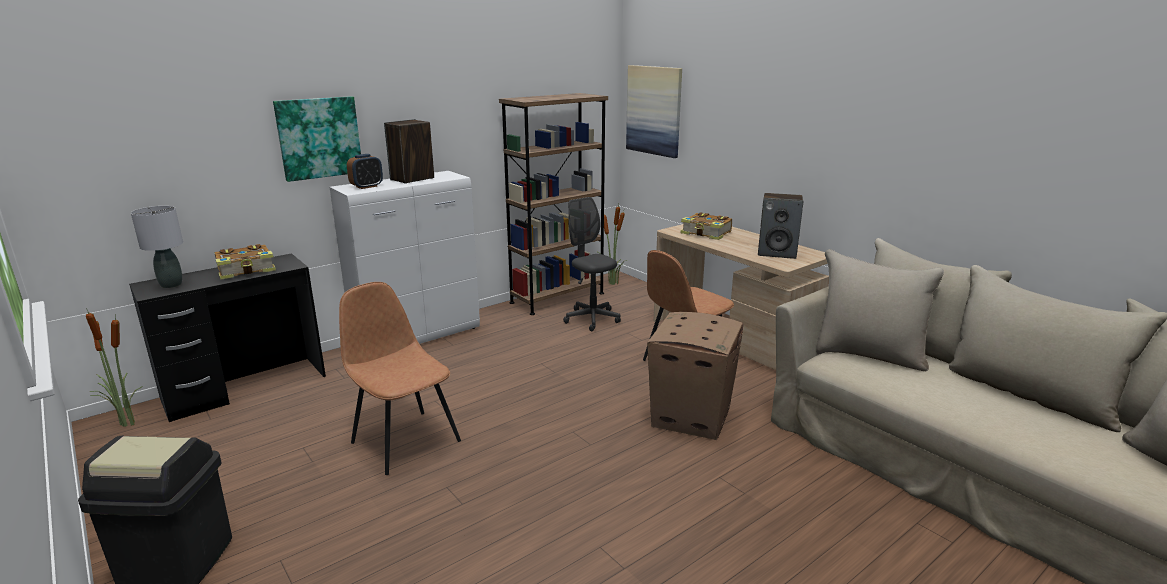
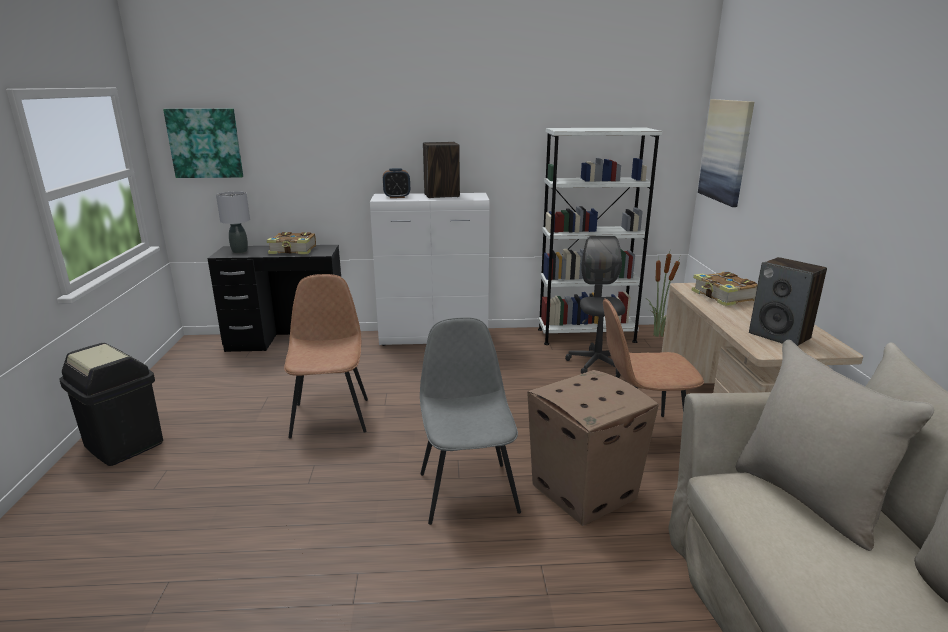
camera: 35 degrees right, 0 degrees up
potted plant [86,308,143,427] -> none
picture [273,96,361,182] -> picture moved to [163,109,243,178]
brown bookcase [499,93,608,315] -> white bookcase [538,128,662,345]
none -> grey chair [420,317,521,525]

